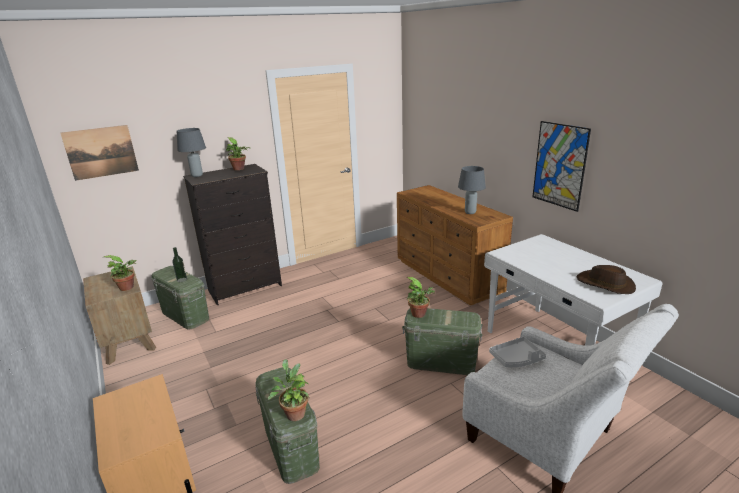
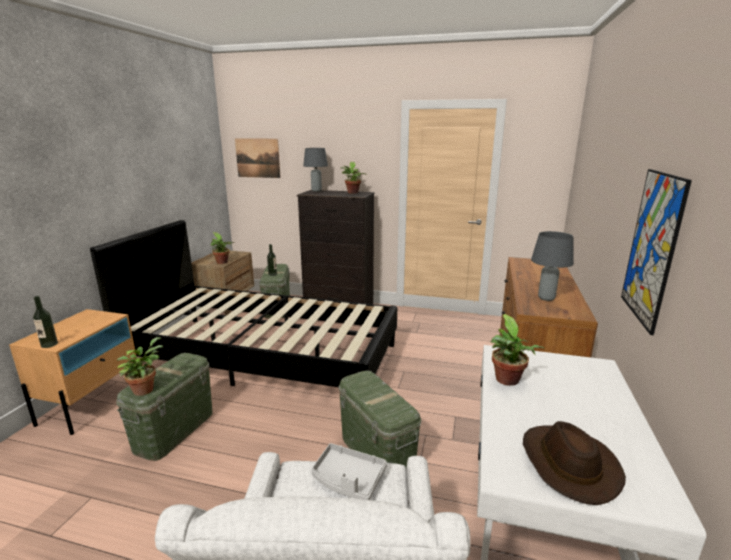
camera: 45 degrees right, 5 degrees down
potted plant [406,277,435,318] -> potted plant moved to [491,314,544,386]
none -> bottle [33,296,58,348]
none -> black bed [90,220,397,387]

